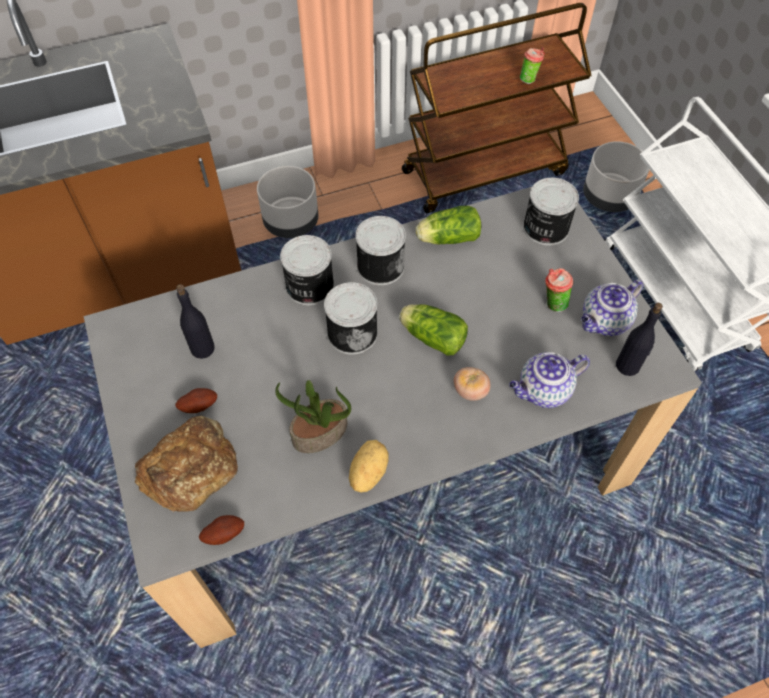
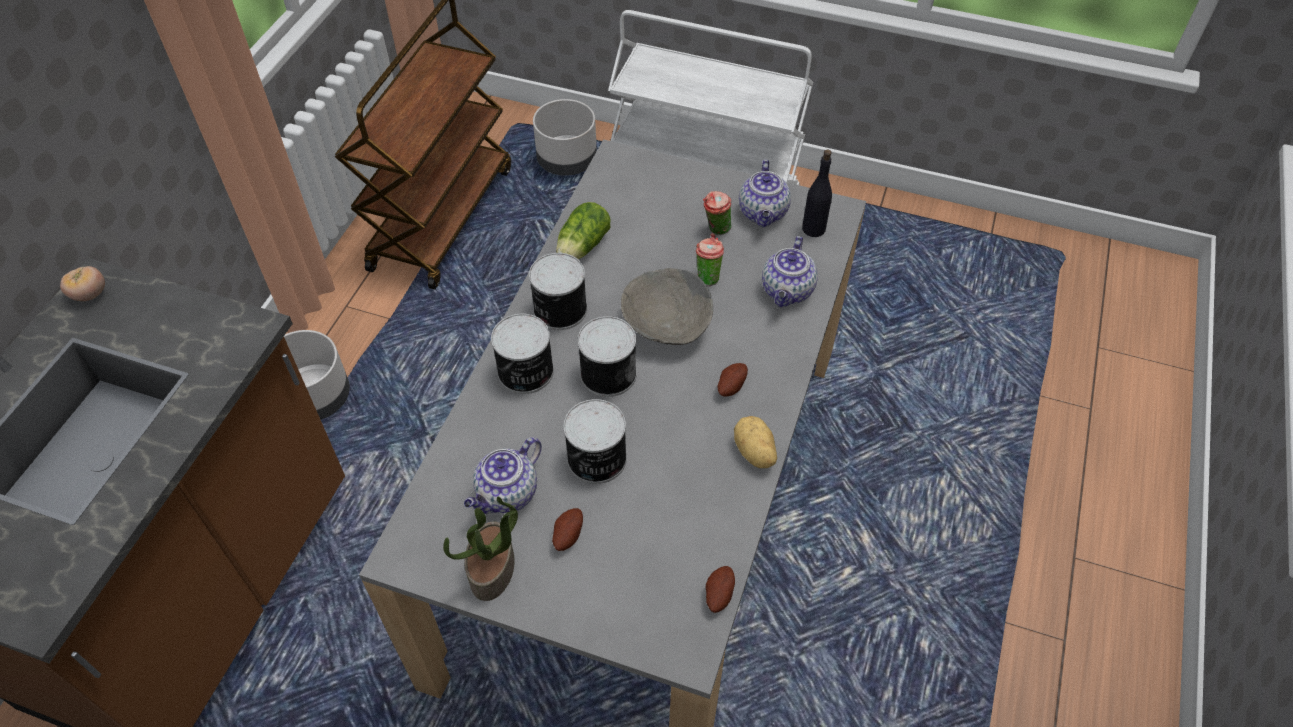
camera: 50 degrees left, 5 degrees down
bread [135,416,238,512] -> none
black bottle [176,284,215,359] -> teapot [464,437,542,514]
potted plant [275,380,351,453] -> potted plant moved to [443,497,518,601]
lettuce [399,304,468,356] -> grey bowl [621,268,713,345]
tomato [454,367,490,401] -> tomato moved to [60,266,105,301]
cup [520,47,545,84] -> cup moved to [696,234,724,286]
can [523,178,579,246] -> can moved to [563,399,627,484]
none -> potato [717,363,748,397]

